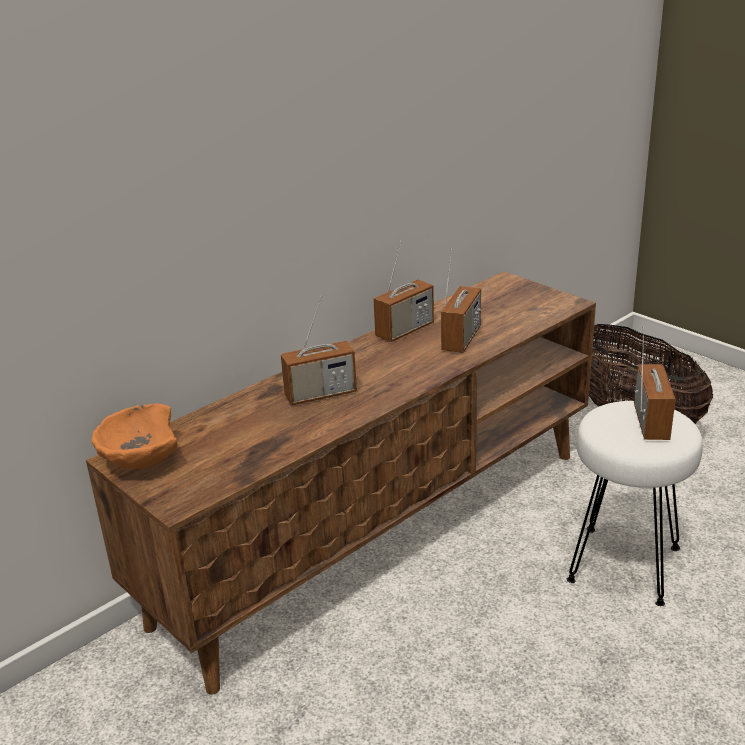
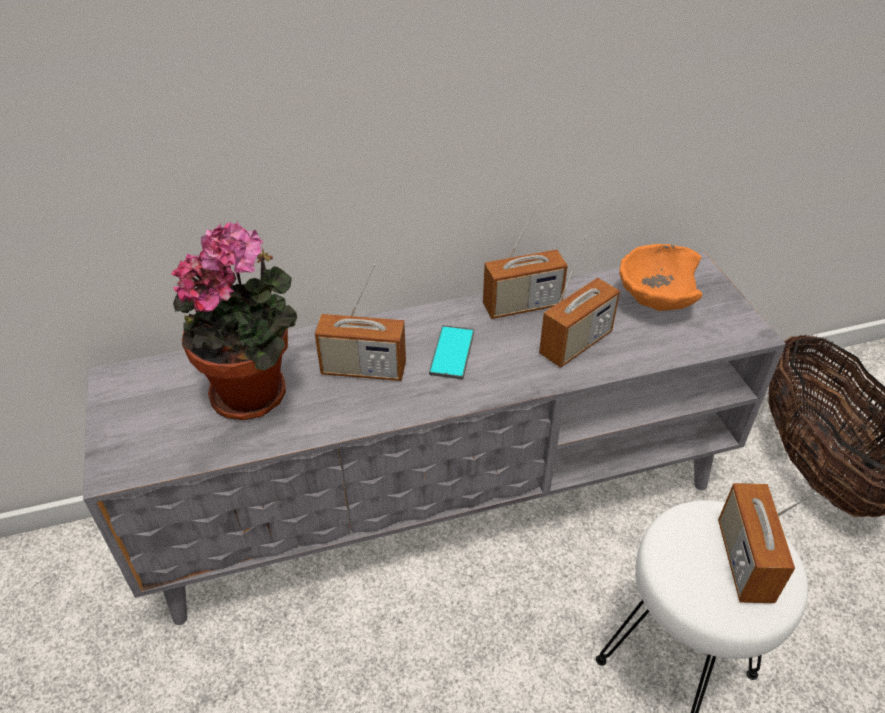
camera: 25 degrees right, 15 degrees up
brown tv stand [86,272,596,695] -> grey tv stand [83,251,786,625]
orange bowl [92,404,178,469] -> orange bowl moved to [619,244,702,311]
radio [634,327,676,440] -> radio turned 150 degrees clockwise [718,483,817,603]
none -> potted plant [171,221,297,420]
none -> phone [429,325,474,379]

